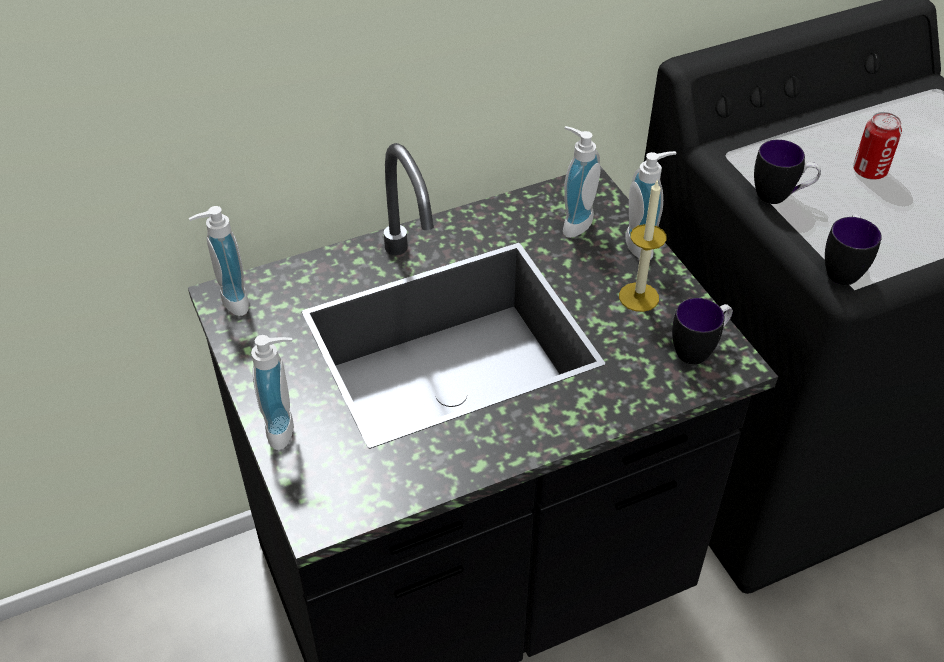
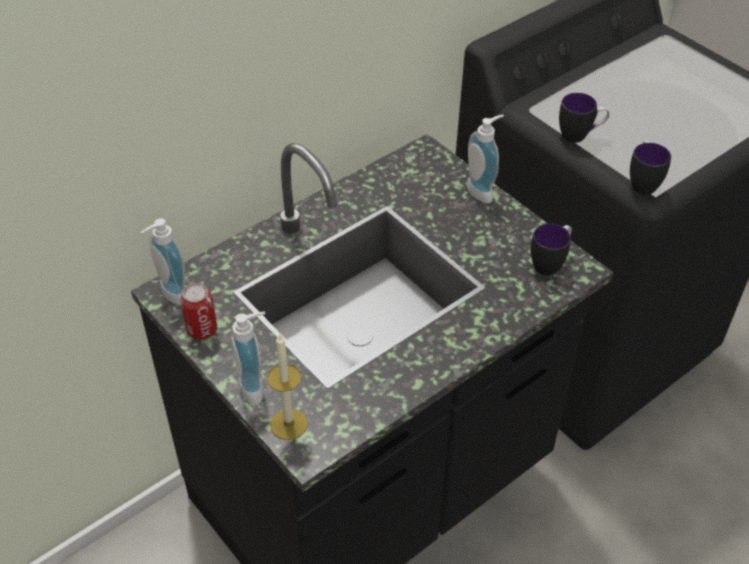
camera: 15 degrees left, 0 degrees up
soap dispenser [563,126,601,238] -> none
candle [619,179,667,312] -> candle moved to [267,333,308,440]
can [853,112,902,179] -> can moved to [181,283,217,340]

